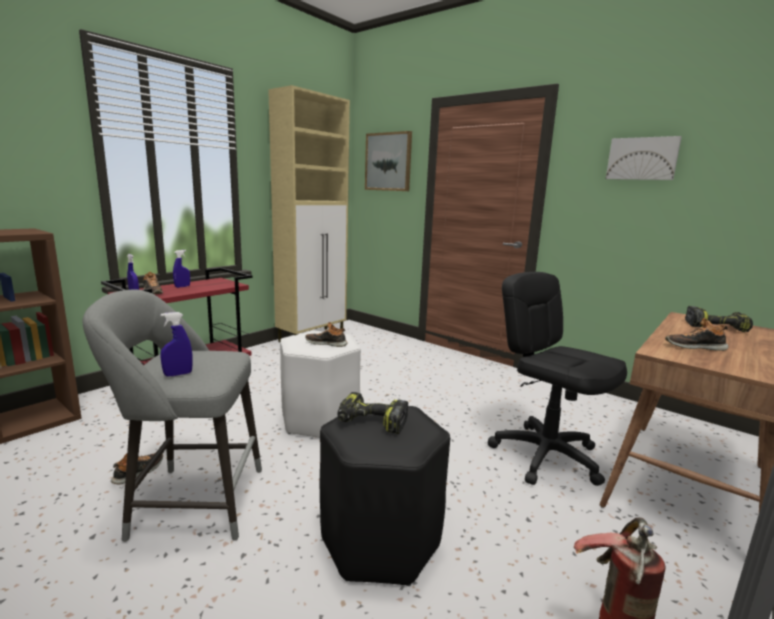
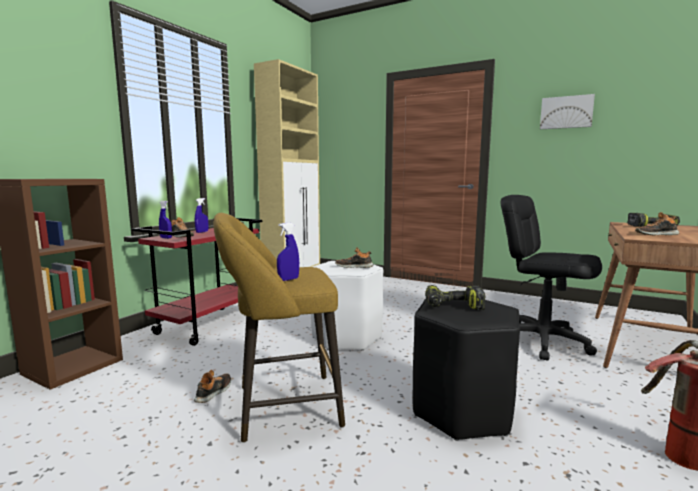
camera: 10 degrees left, 5 degrees down
grey stool [82,289,262,542] -> yellow stool [213,213,345,443]
picture [365,131,412,191] -> none

